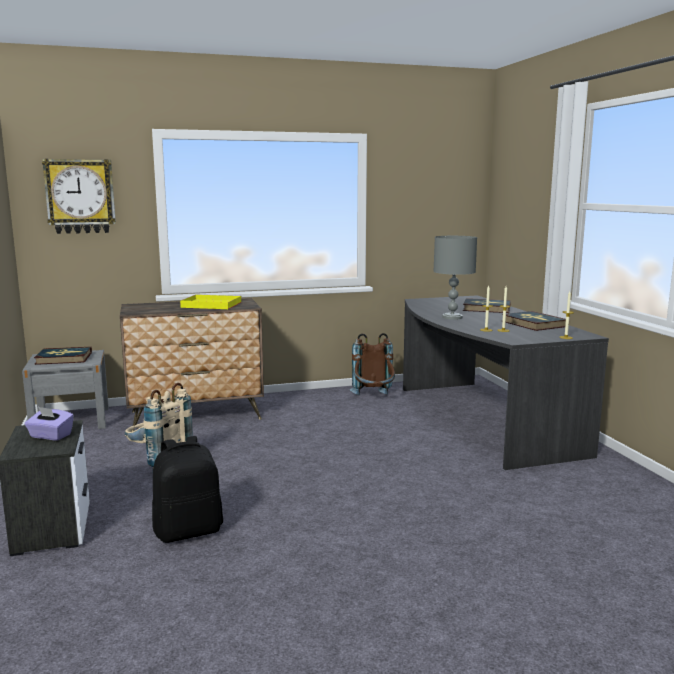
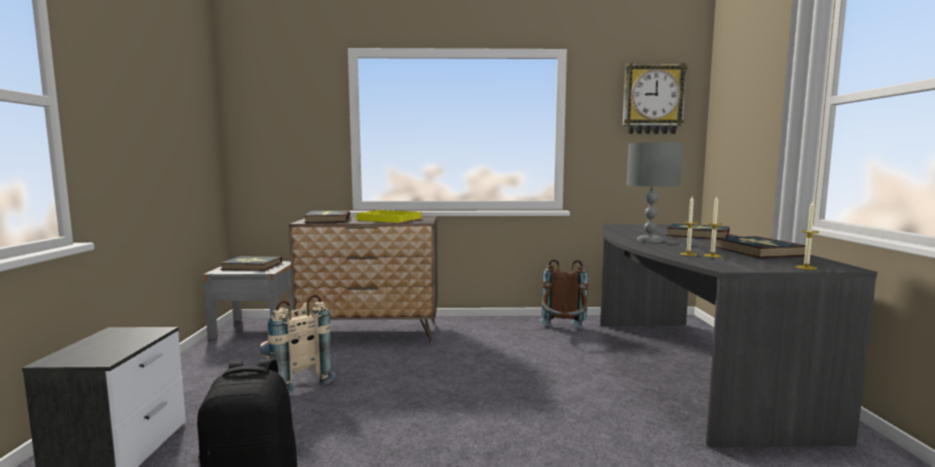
camera: 15 degrees right, 5 degrees down
purple tissue box [25,407,74,441] -> none
wall clock [42,159,116,234] -> wall clock moved to [623,63,688,134]
none -> book [303,210,350,223]

